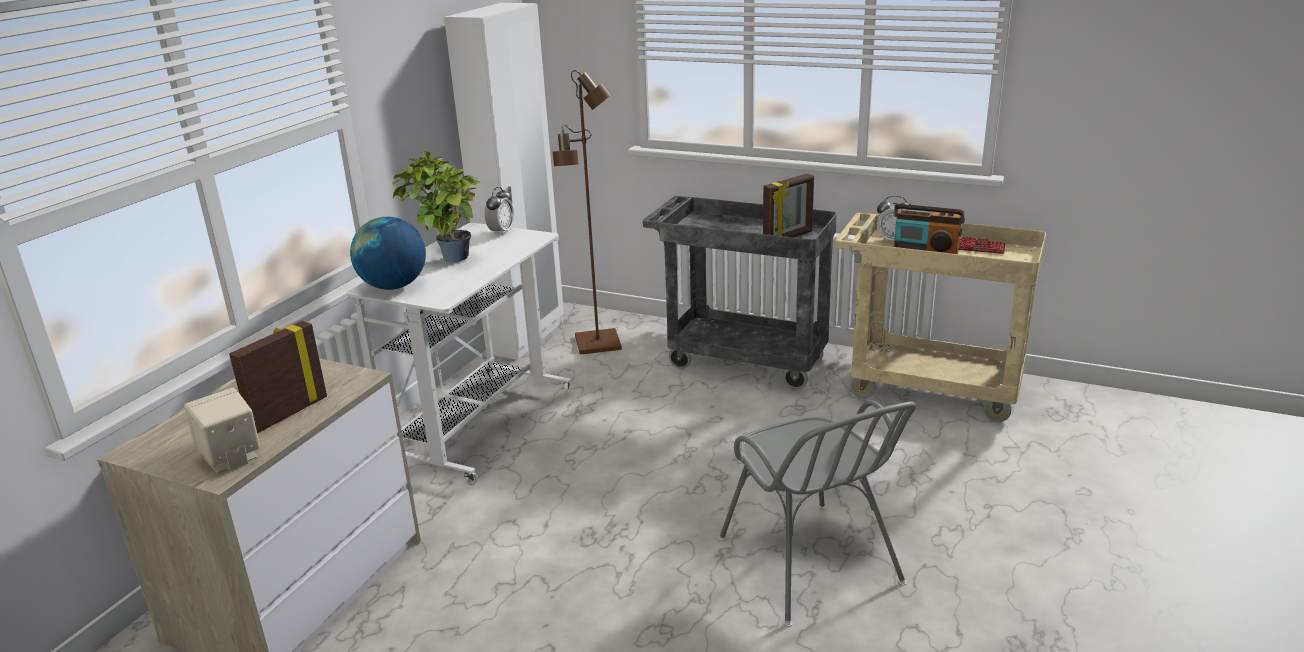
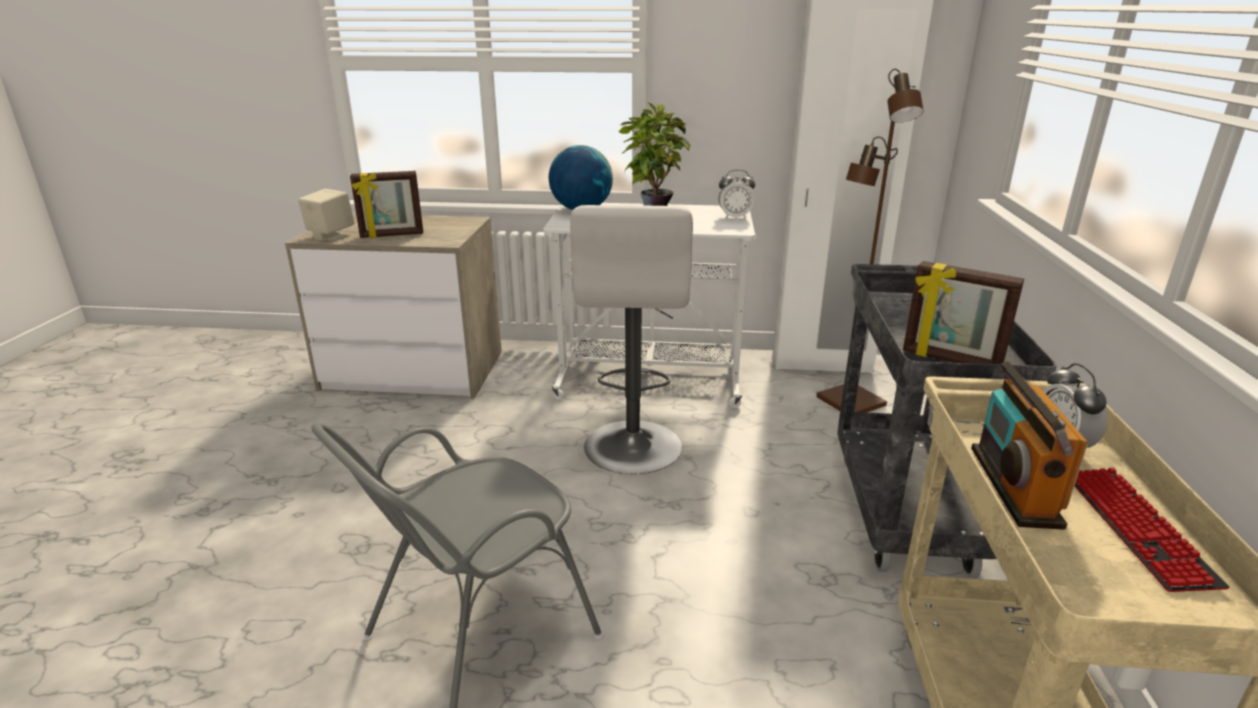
camera: 70 degrees right, 0 degrees up
picture frame [229,321,327,433] -> picture frame turned 150 degrees clockwise [350,171,423,238]
none -> white stool [570,205,693,474]

